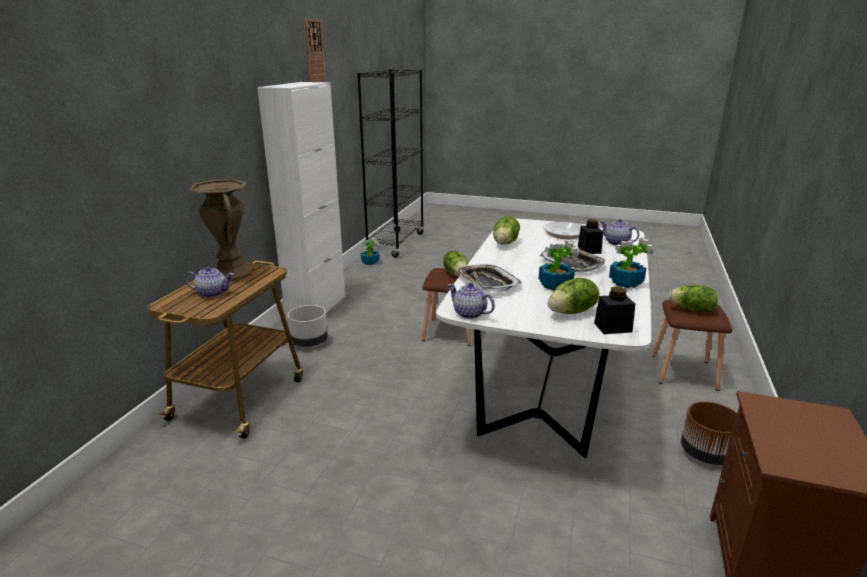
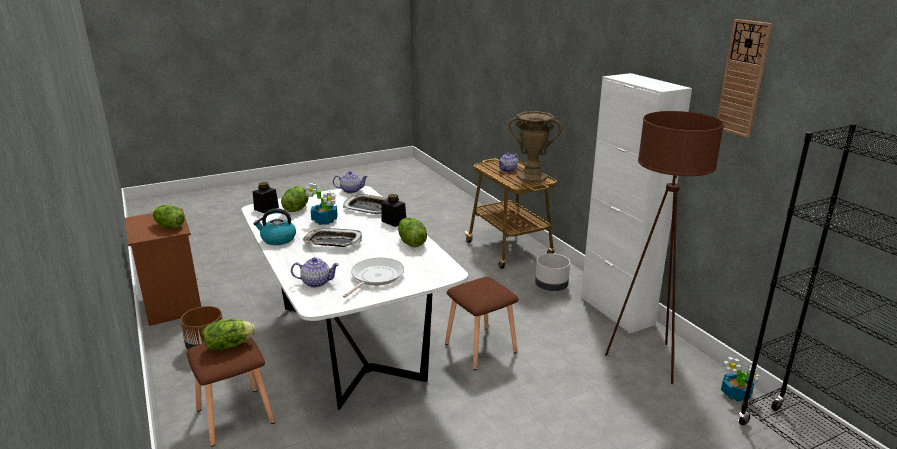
camera: 135 degrees right, 0 degrees up
lettuce [443,251,468,276] -> lettuce moved to [151,205,185,228]
black jar [578,219,603,254] -> black jar moved to [381,194,406,227]
potted plant [609,237,654,288] -> kettle [253,208,296,245]
none -> brown floor lamp [605,111,724,384]

